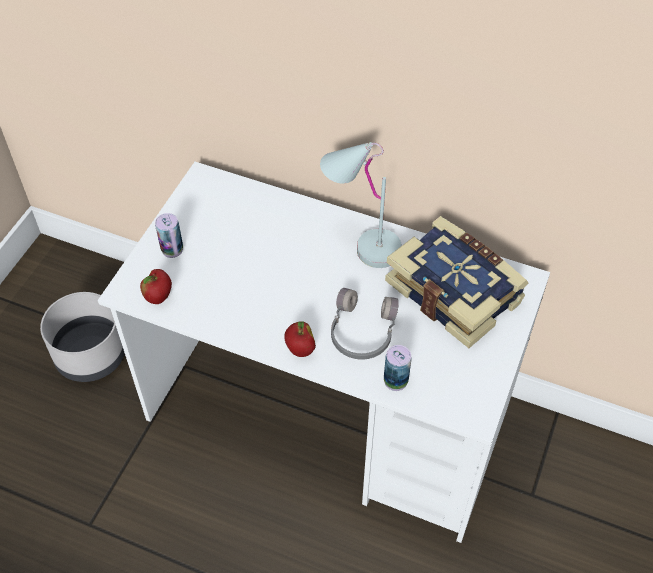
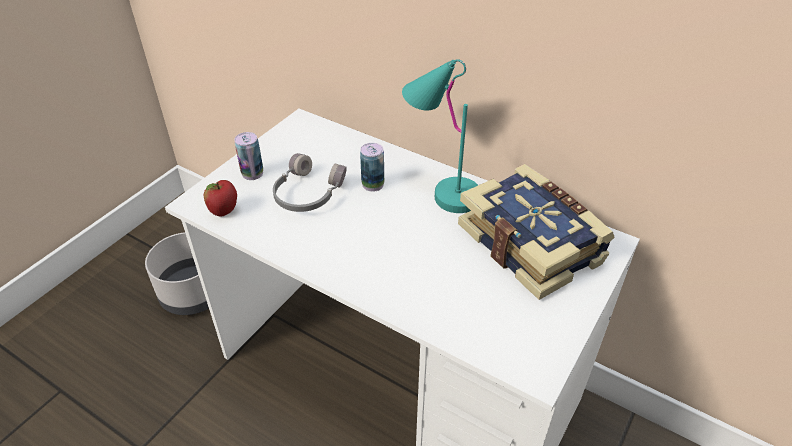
camera: 10 degrees right, 10 degrees down
apple [284,321,316,357] -> none
white table lamp [320,142,402,268] -> turquoise table lamp [402,59,478,213]
grey headphones [331,288,399,360] -> grey headphones moved to [273,153,347,212]
can [384,345,412,391] -> can moved to [360,143,384,192]

